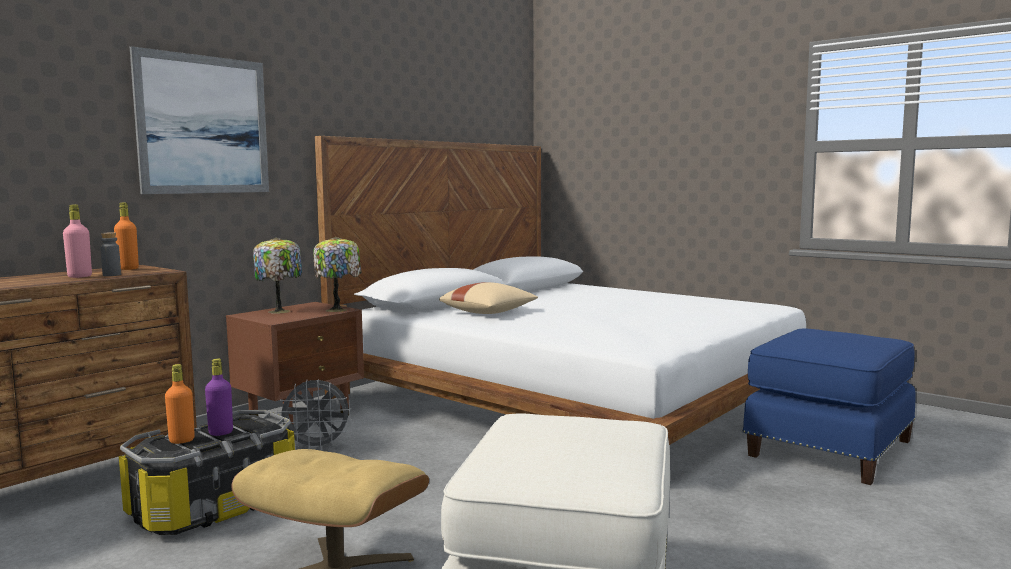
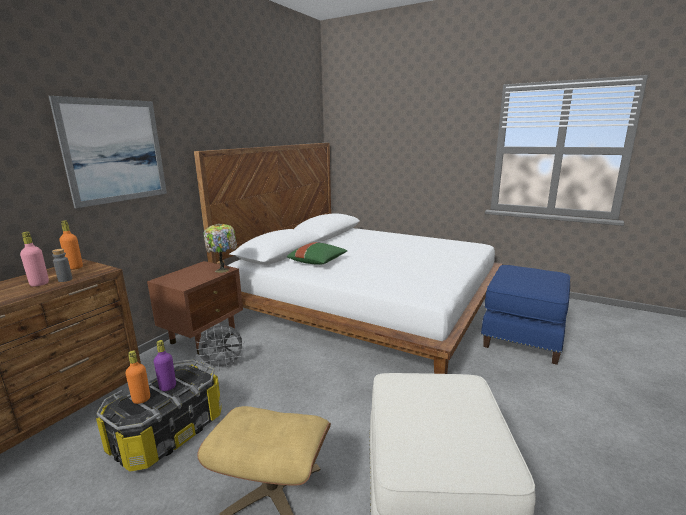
camera: 10 degrees left, 10 degrees up
table lamp [253,238,302,314] -> none
beige pillow [439,282,538,314] -> green pillow [287,242,347,265]

